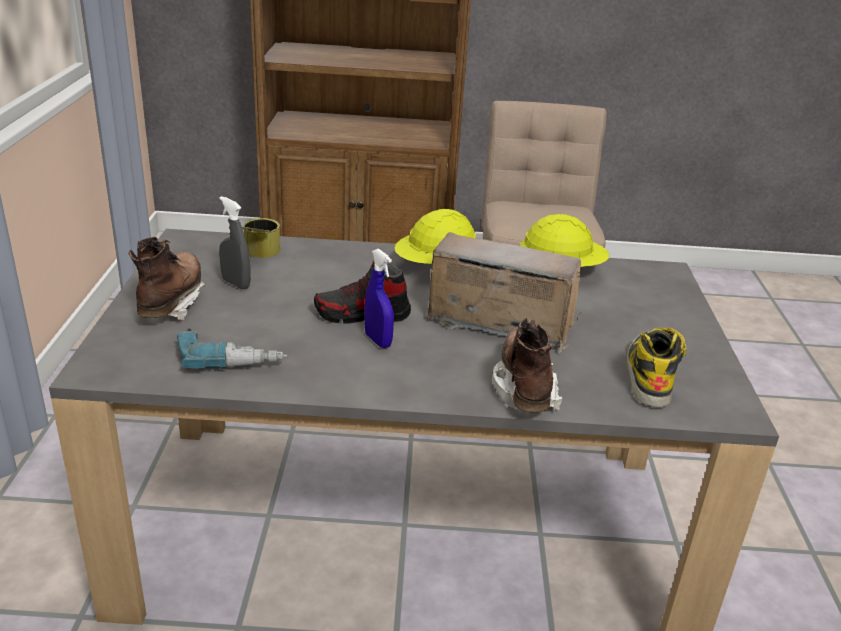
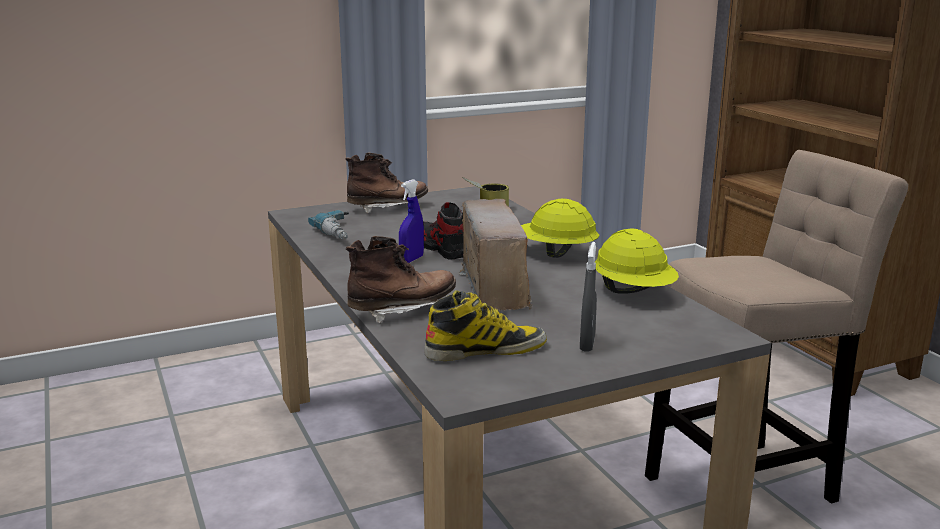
camera: 65 degrees right, 10 degrees down
grey spray bottle [219,196,251,289] -> grey spray bottle moved to [580,242,597,352]

